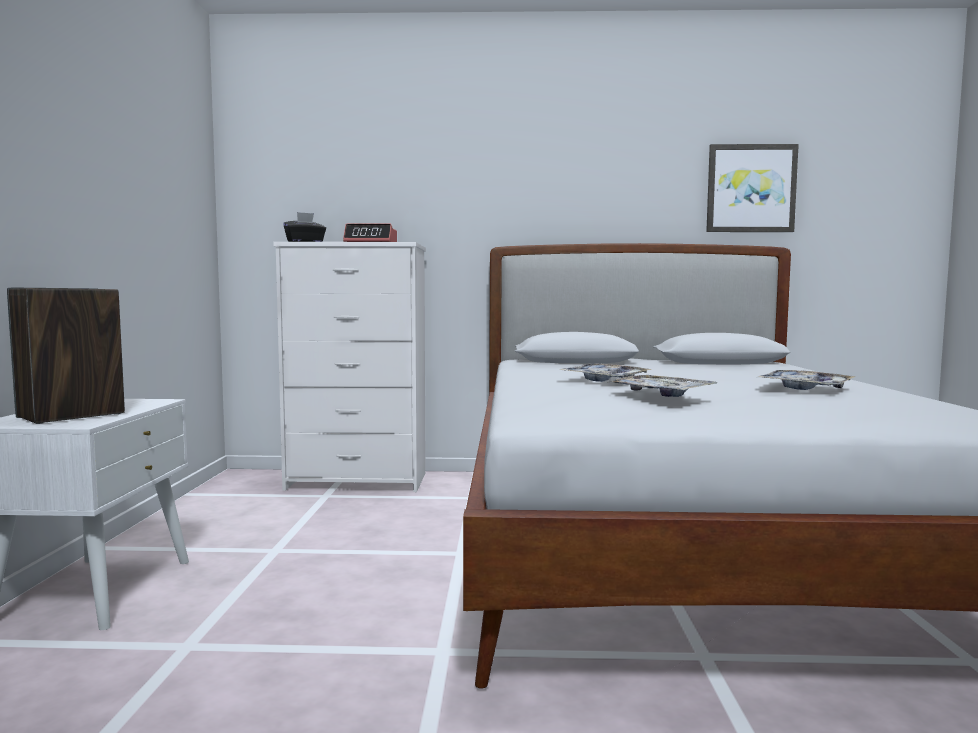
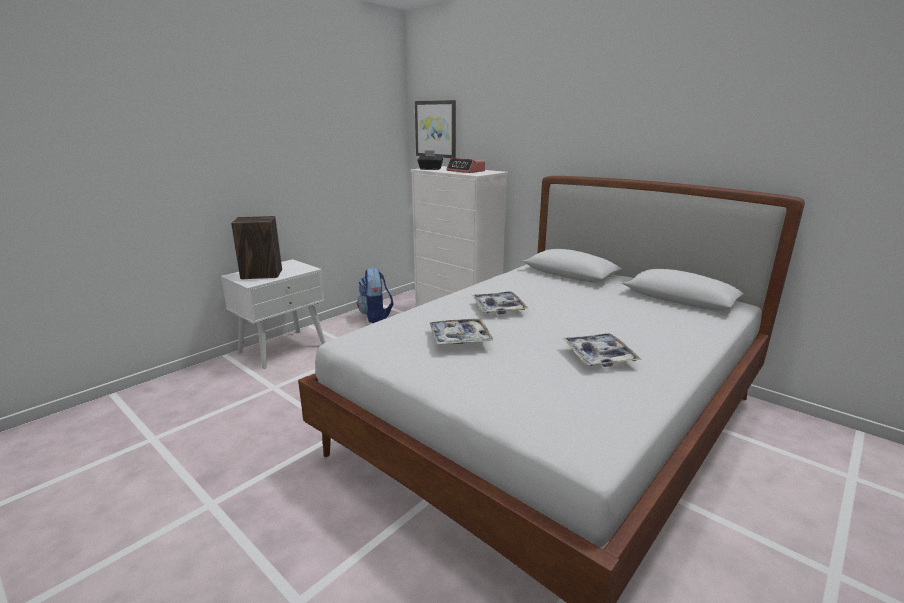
camera: 40 degrees right, 15 degrees up
picture [706,144,799,232] -> picture moved to [415,100,456,158]
none -> backpack [357,267,394,323]

